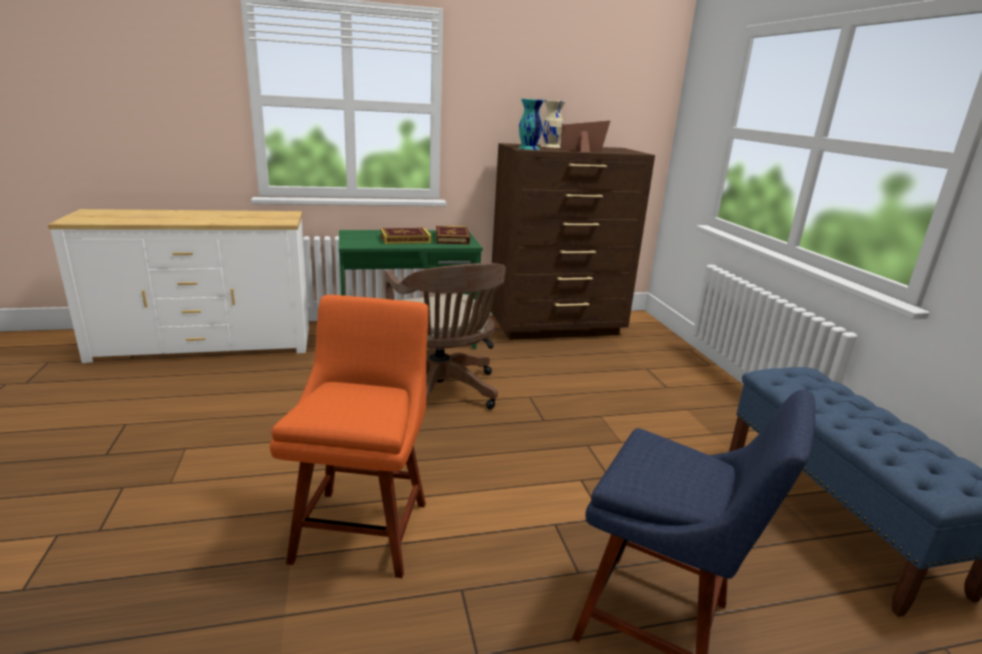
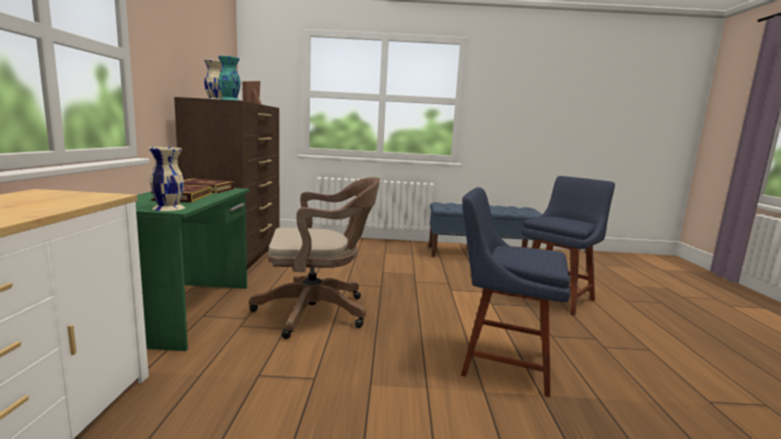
camera: 75 degrees left, 10 degrees down
orange chair [270,295,428,578] -> blue chair [461,187,570,397]
none -> beige vase [148,147,185,211]

